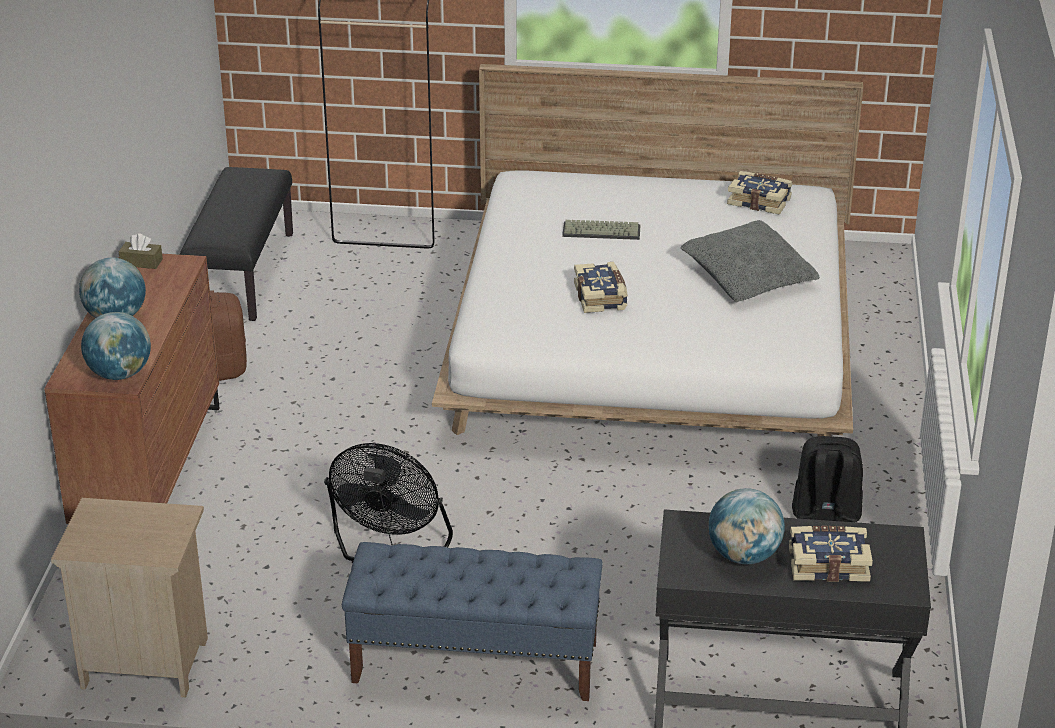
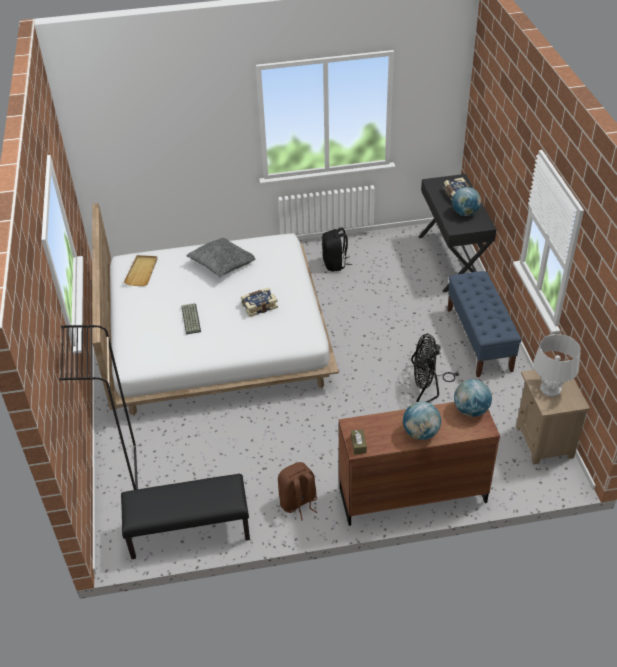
camera: 105 degrees left, 10 degrees up
book [727,171,792,215] -> beige tray [124,255,157,286]
none -> grey table lamp [533,334,581,397]

